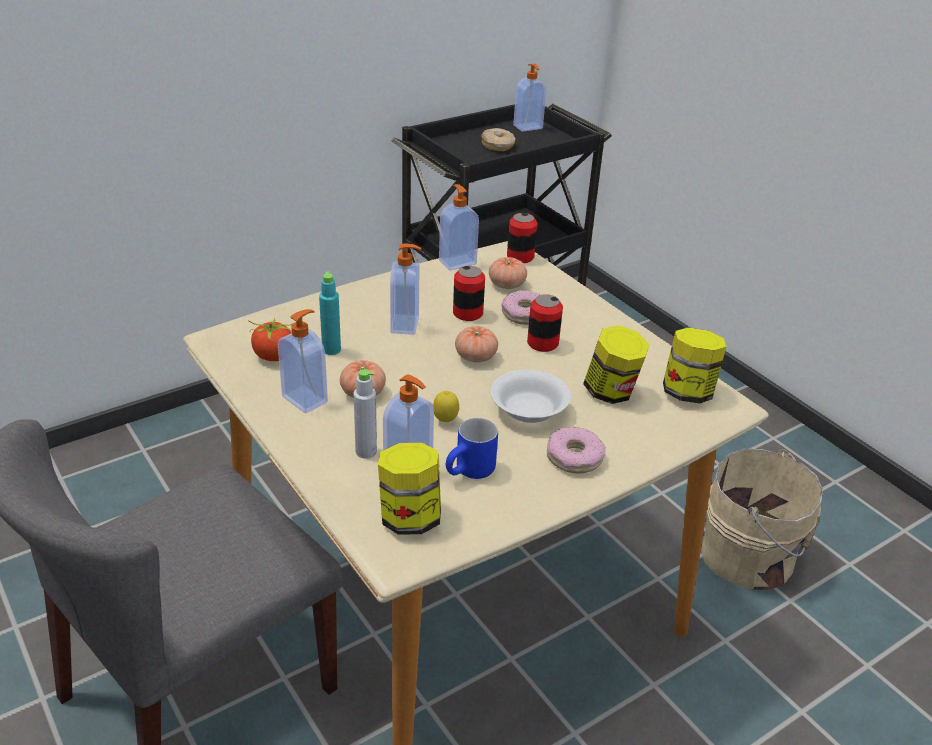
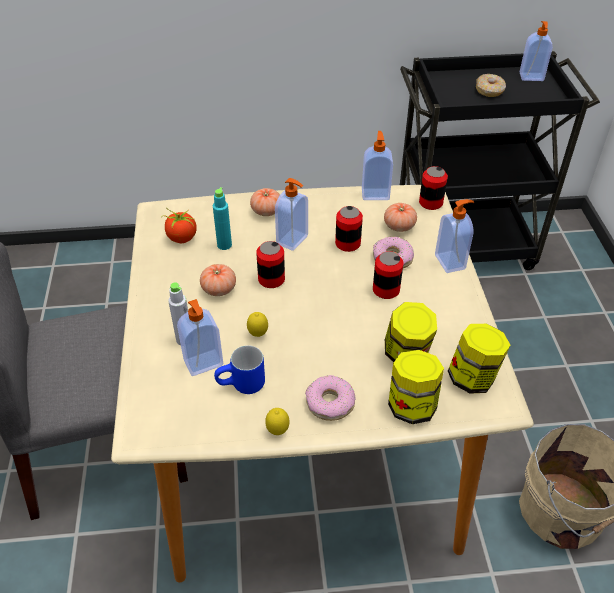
camera: 30 degrees right, 10 degrees up
soap dispenser [278,309,328,413] -> soap dispenser moved to [435,199,474,273]
jar [378,443,441,534] -> jar moved to [388,350,444,424]
tomato [455,326,498,363] -> tomato moved to [250,188,280,216]
white bowl [491,370,571,423] -> none
none -> can [256,241,285,288]
none -> lemon [265,408,290,435]

